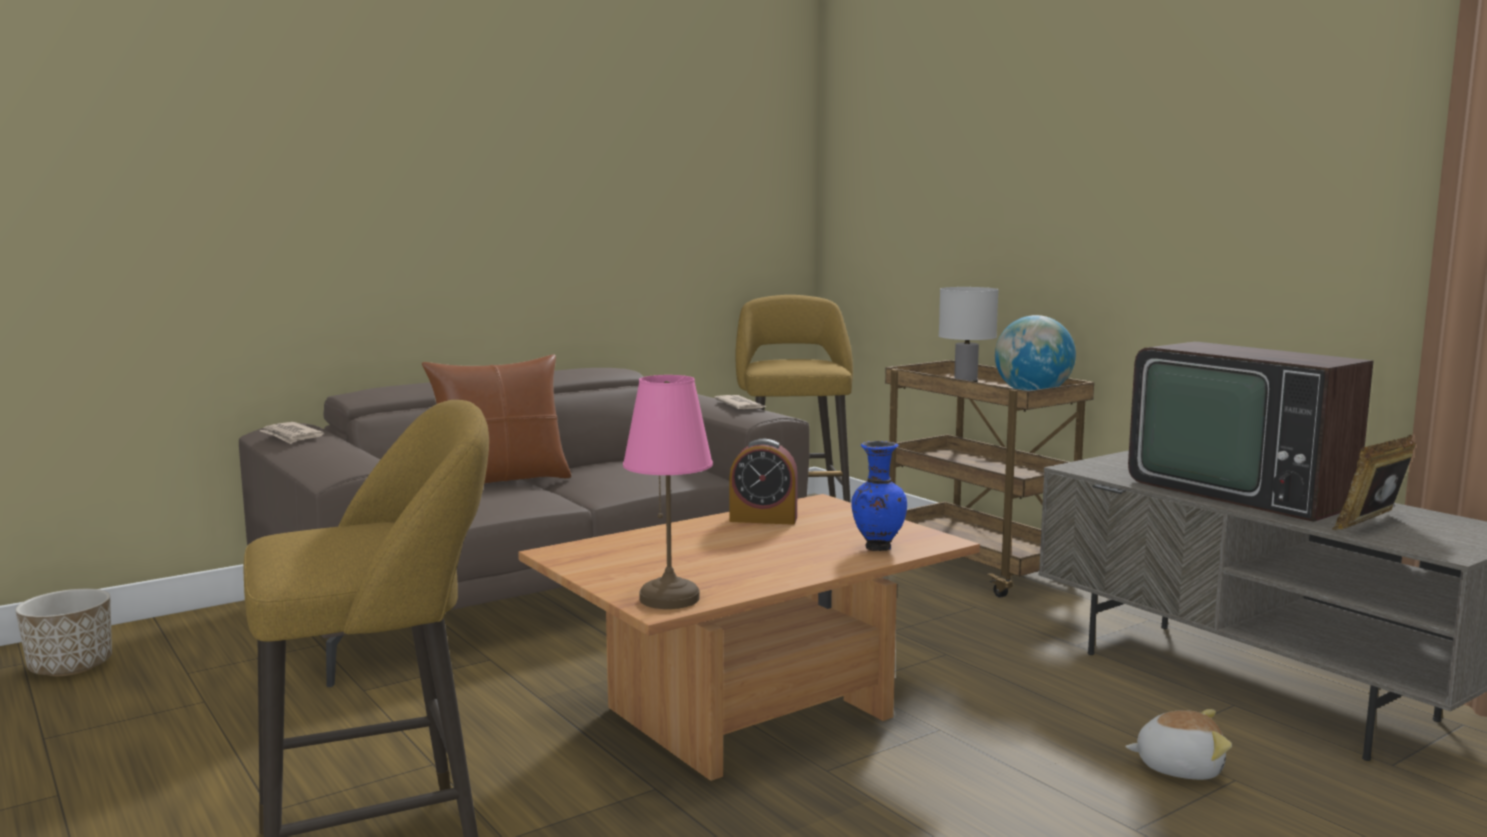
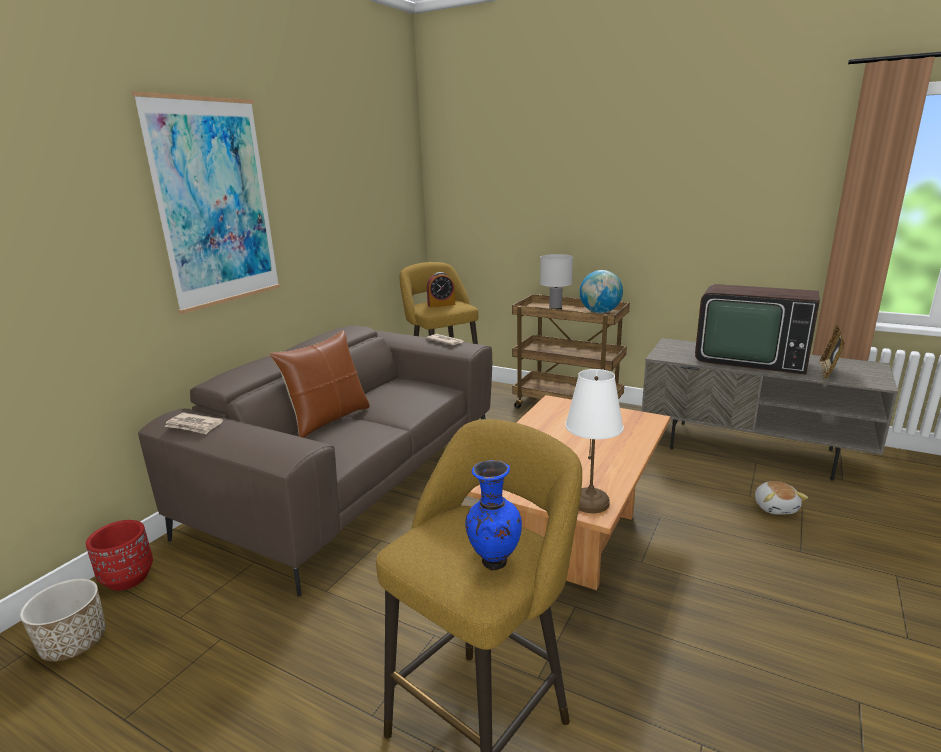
camera: 25 degrees left, 10 degrees up
pink table lamp [623,375,713,609] -> white table lamp [565,369,624,513]
alarm clock [730,438,798,525] -> alarm clock moved to [427,272,455,308]
blue vase [851,441,907,551] -> blue vase moved to [465,460,522,571]
plush toy [1125,709,1232,780] -> plush toy turned 105 degrees clockwise [755,481,808,515]
none -> red planter [86,520,153,591]
none -> picture [132,91,280,314]

